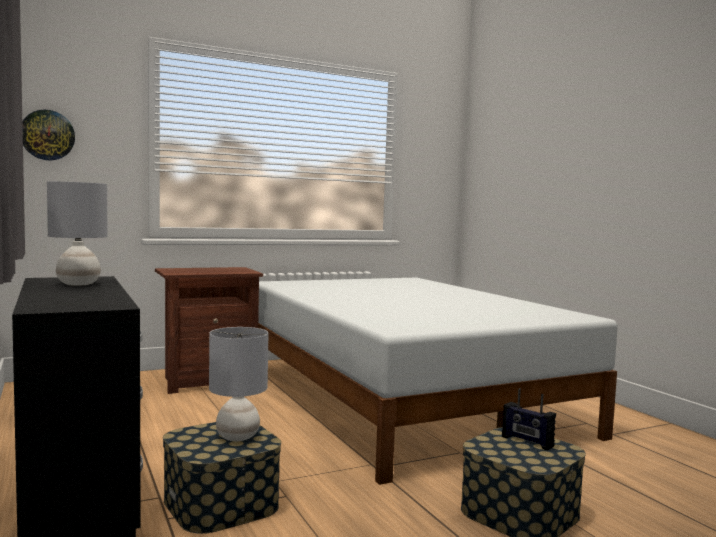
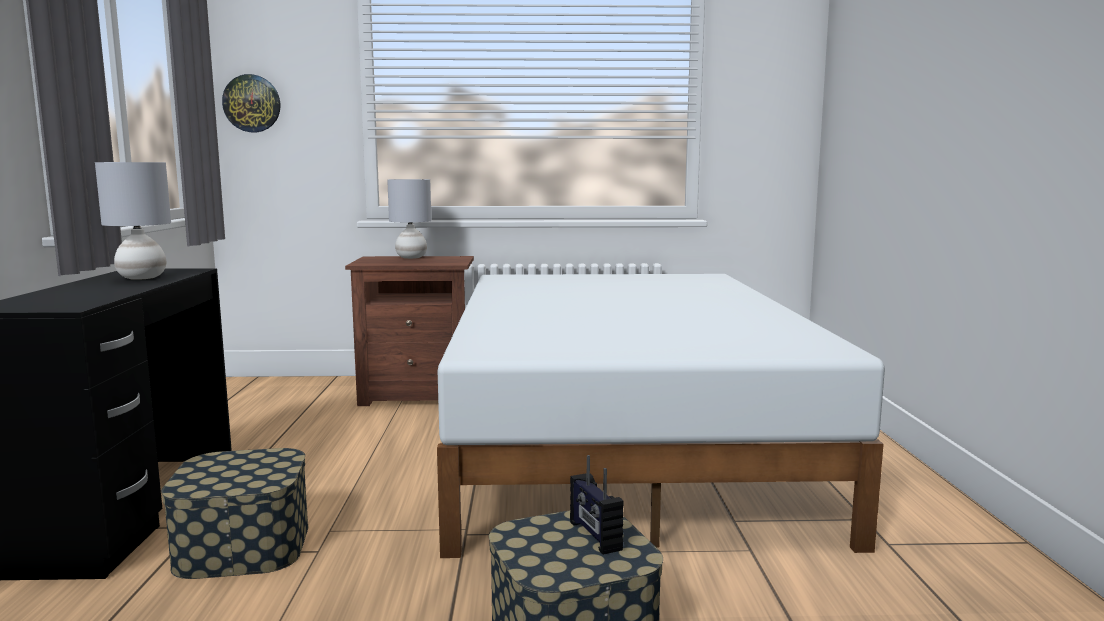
camera: 25 degrees right, 5 degrees up
grey table lamp [209,327,269,441] -> grey table lamp moved to [387,179,431,259]

